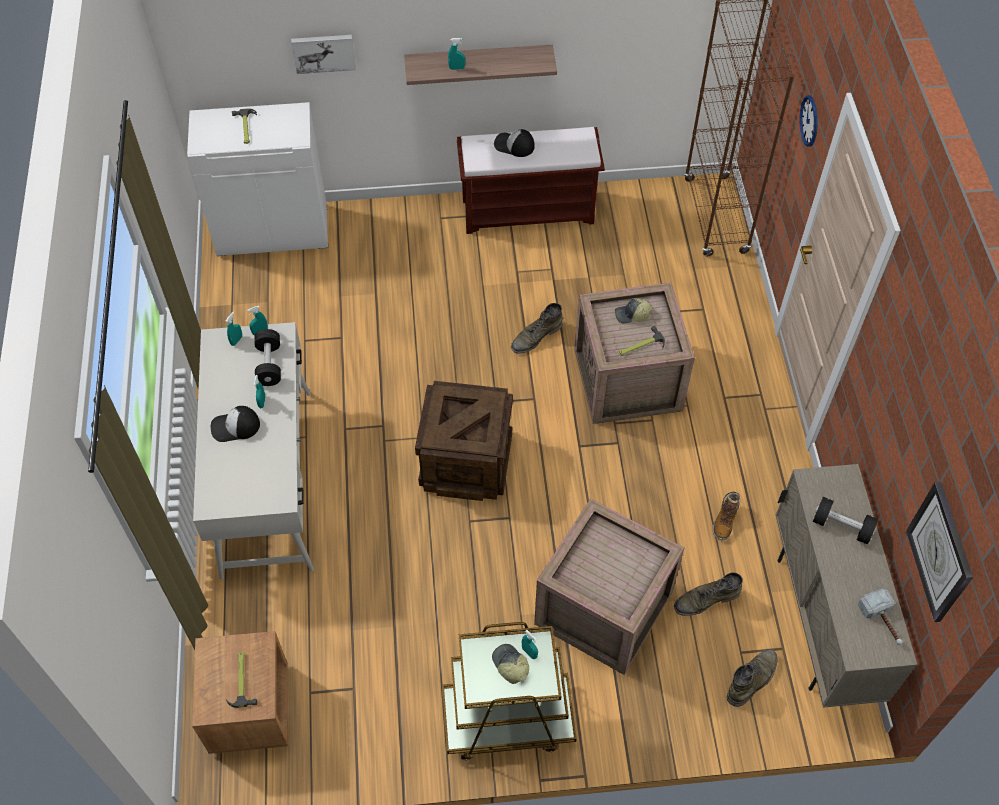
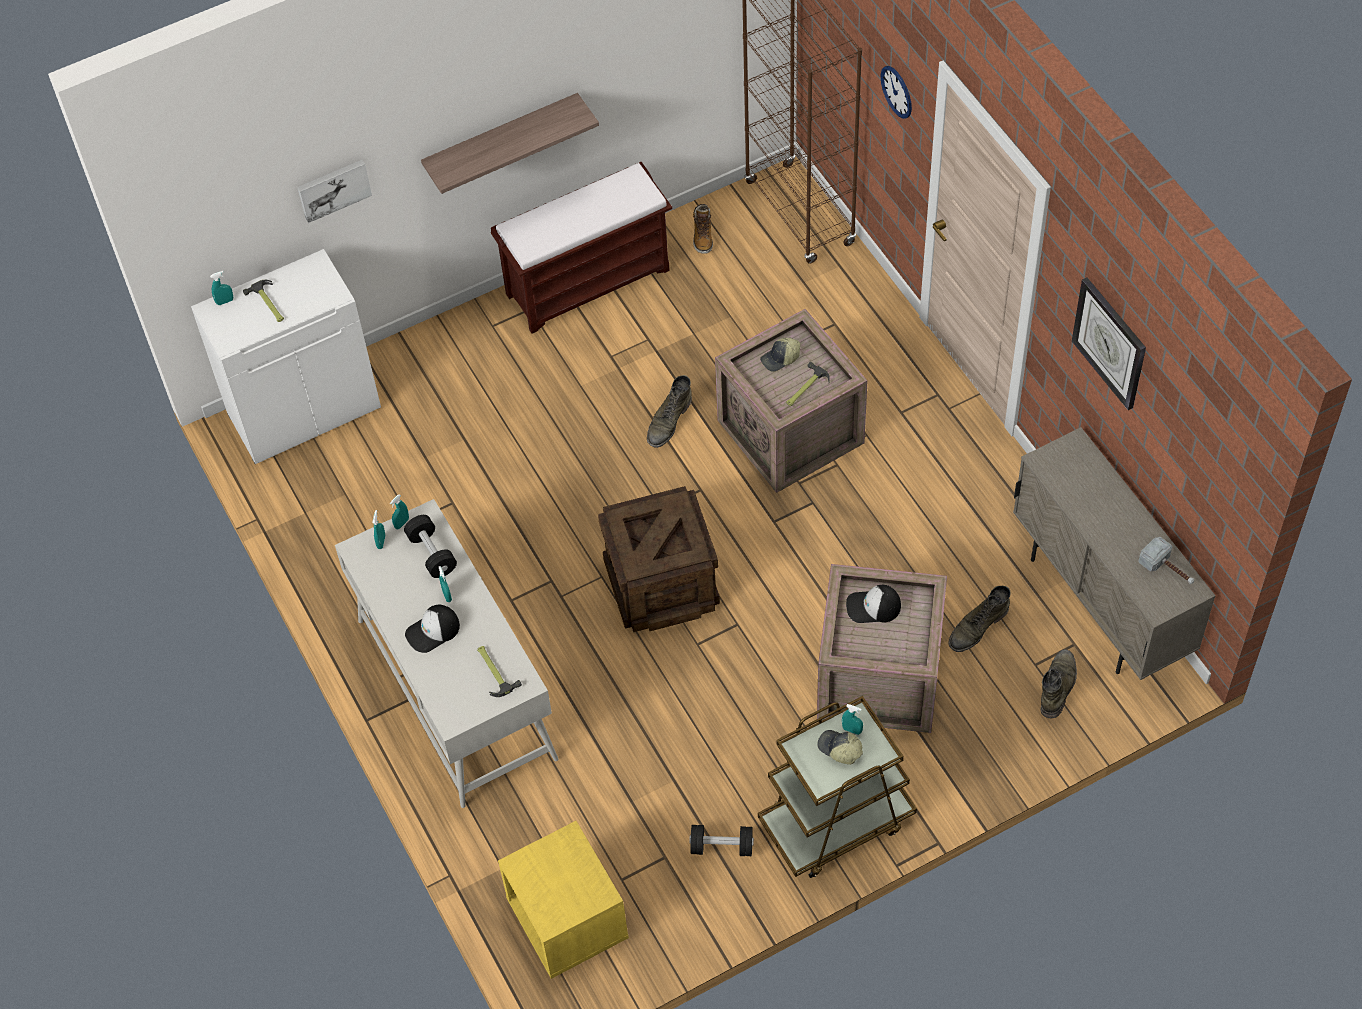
camera: 20 degrees left, 0 degrees up
brown nightstand [192,631,288,754] -> yellow nightstand [498,821,629,979]
hammer [226,652,257,708] -> hammer moved to [477,646,522,697]
turquoise spray bottle [448,38,465,70] -> turquoise spray bottle moved to [210,271,233,305]
cap [494,129,535,157] -> cap moved to [846,585,901,623]
boot [713,492,740,540] -> boot moved to [693,204,713,254]
black dumbbell [813,497,878,544] -> black dumbbell moved to [690,825,754,856]
wall clock [906,482,973,622] -> wall clock moved to [1072,278,1146,410]

